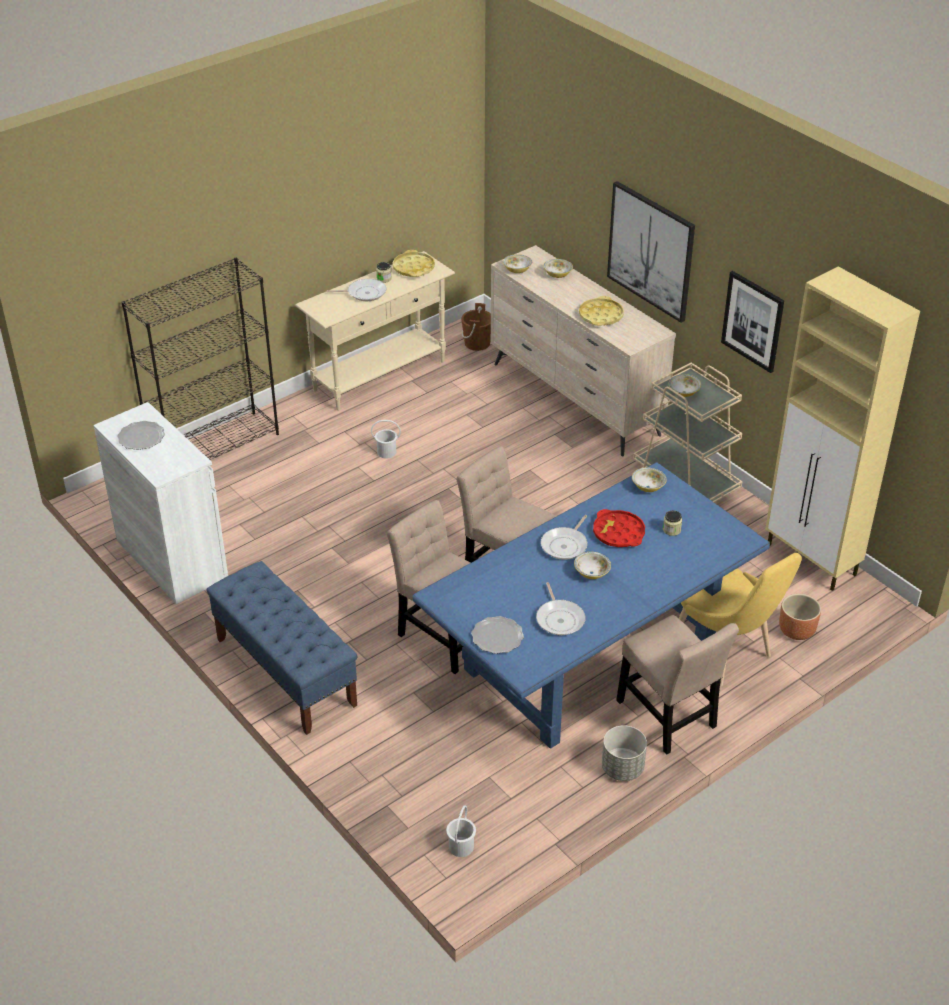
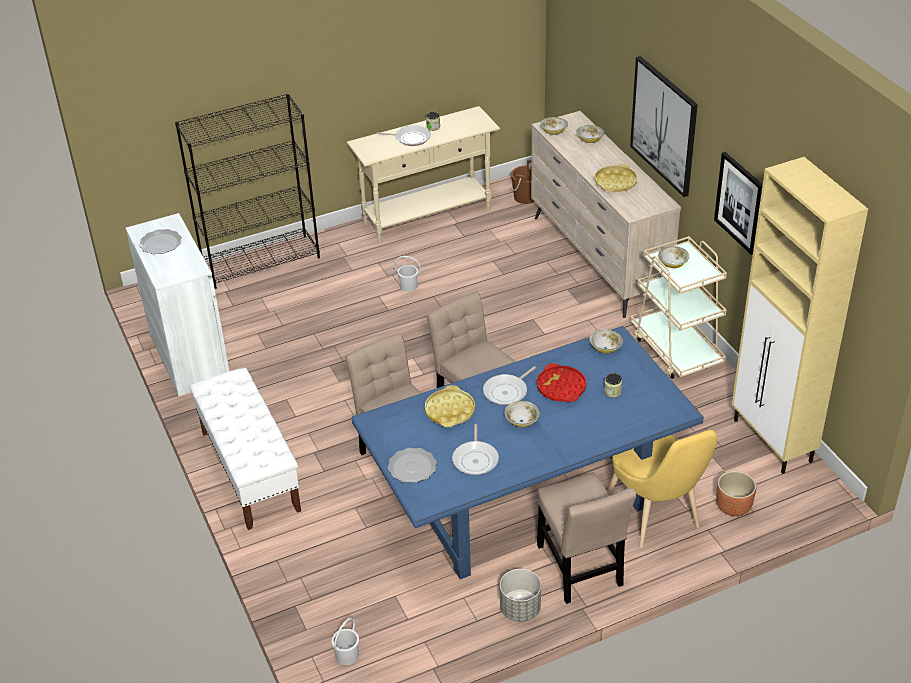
camera: 15 degrees right, 0 degrees up
blue bench [206,561,358,735] -> white bench [190,368,301,530]
yellow tray [392,250,435,277] -> yellow tray moved to [425,385,475,427]

